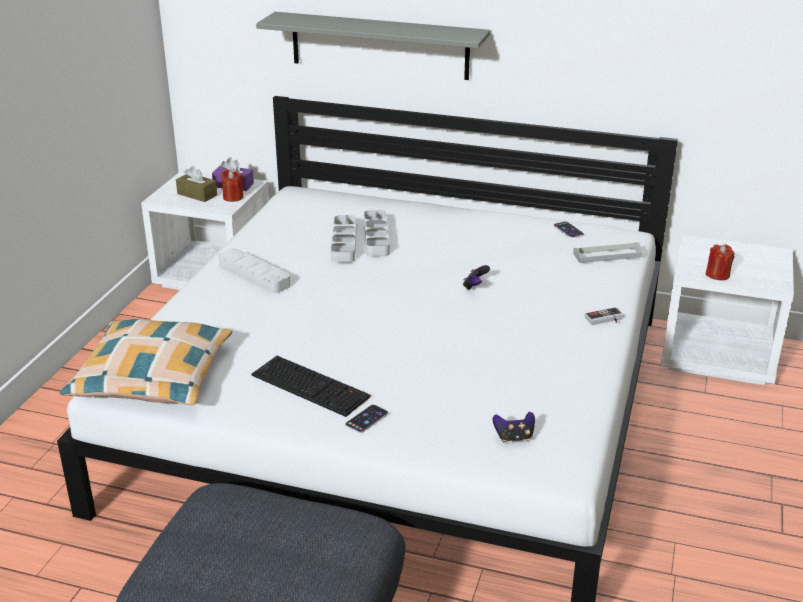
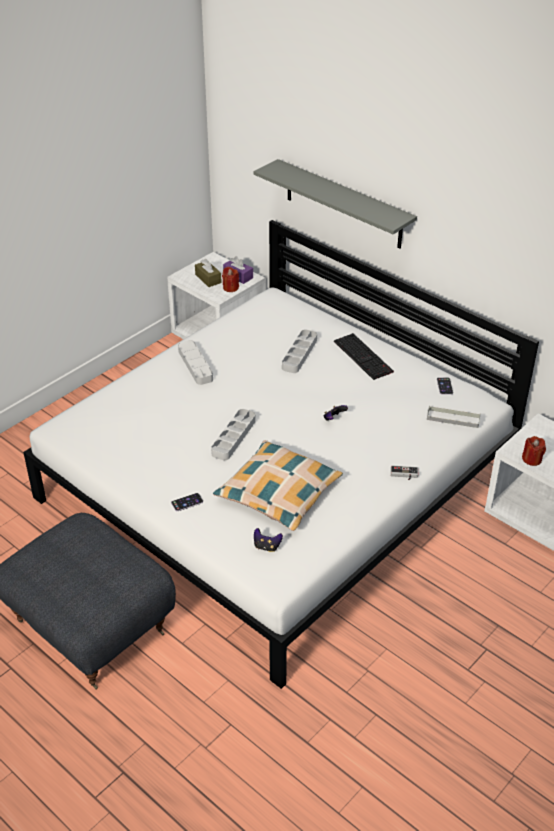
camera: 25 degrees right, 10 degrees up
pillow [60,319,233,405] -> pillow moved to [213,440,343,531]
keyboard [252,356,370,417] -> keyboard moved to [334,333,394,380]
grey tray [331,215,357,263] -> grey tray moved to [211,409,256,460]

